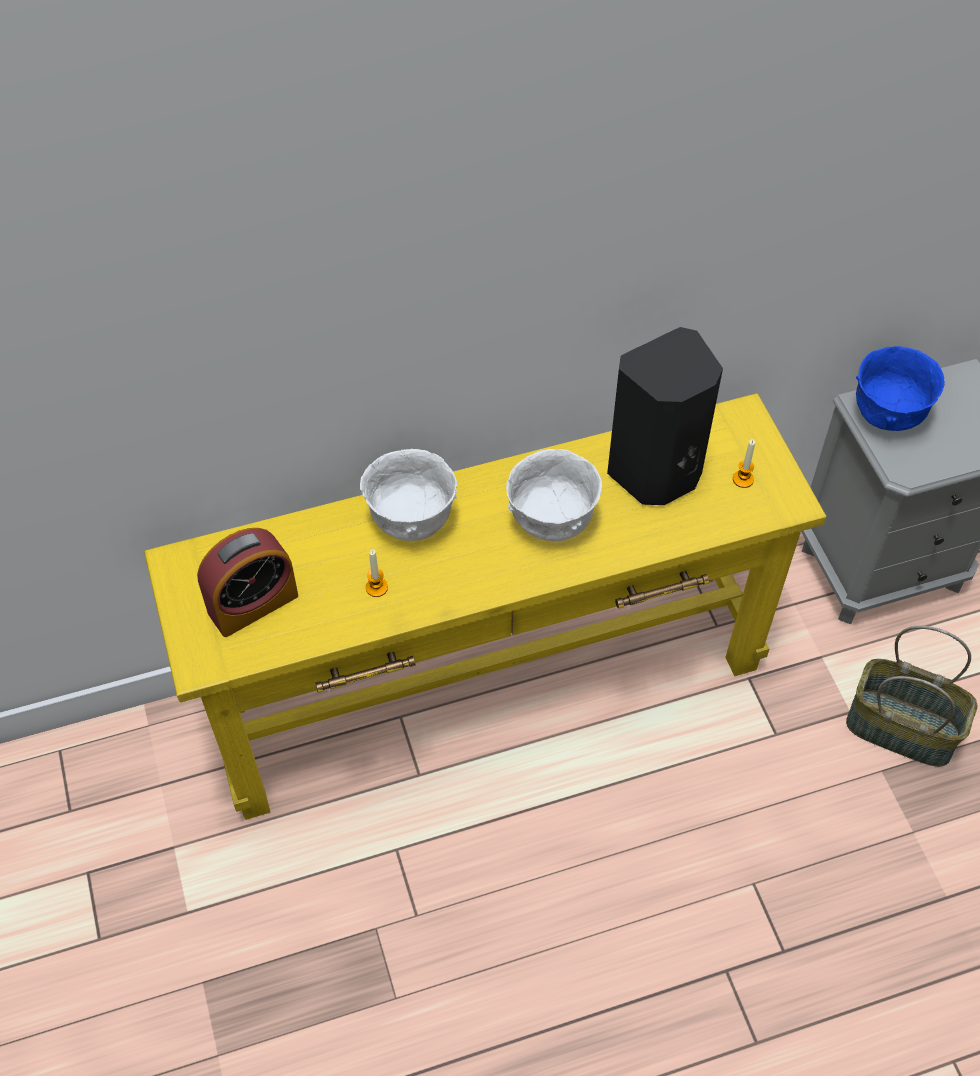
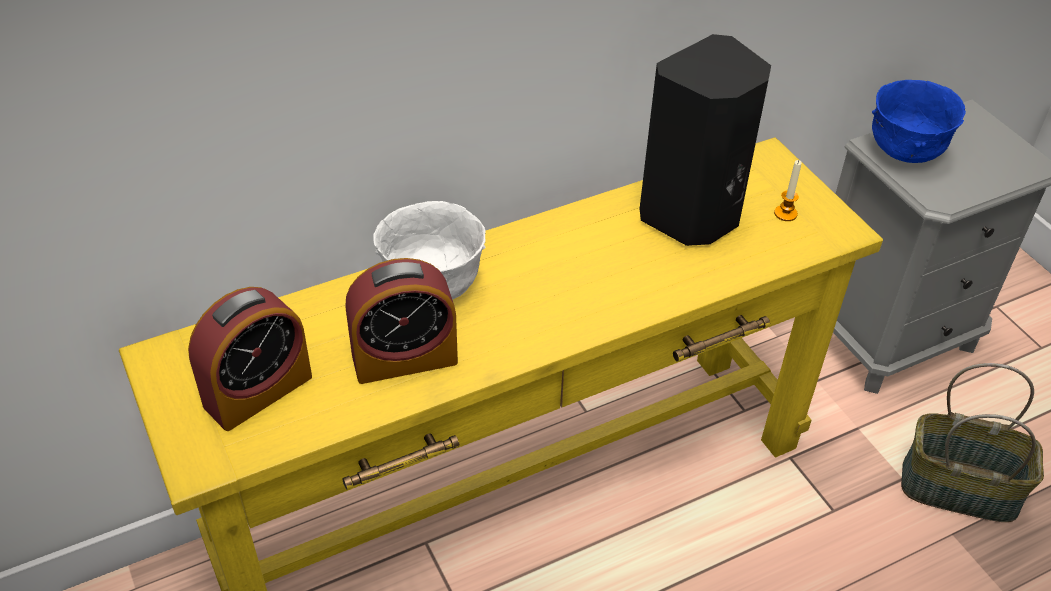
camera: 10 degrees left, 10 degrees down
candle [366,550,388,597] -> alarm clock [345,258,458,384]
white bowl [506,449,602,541] -> none

